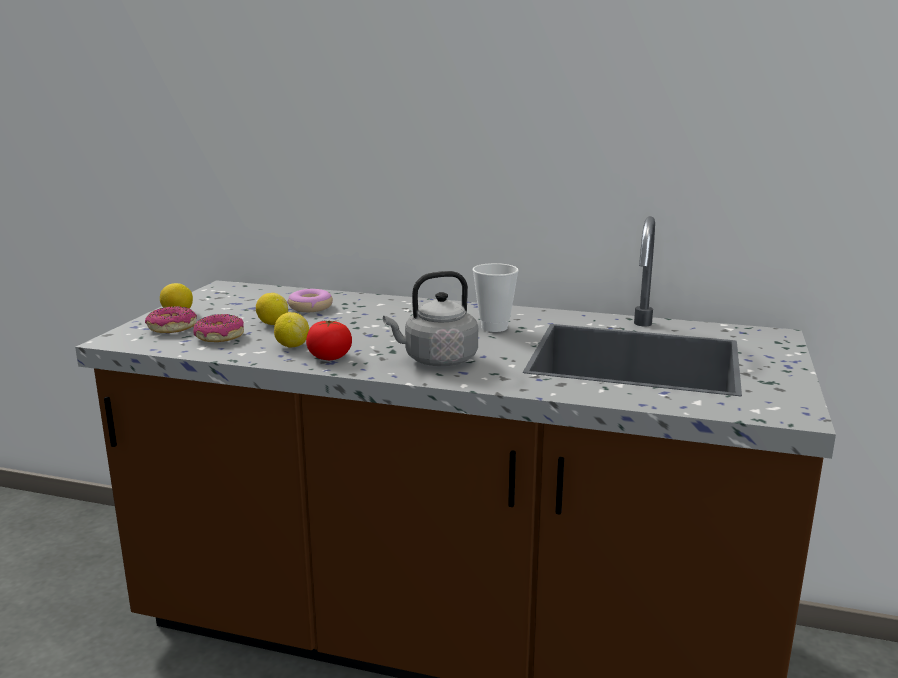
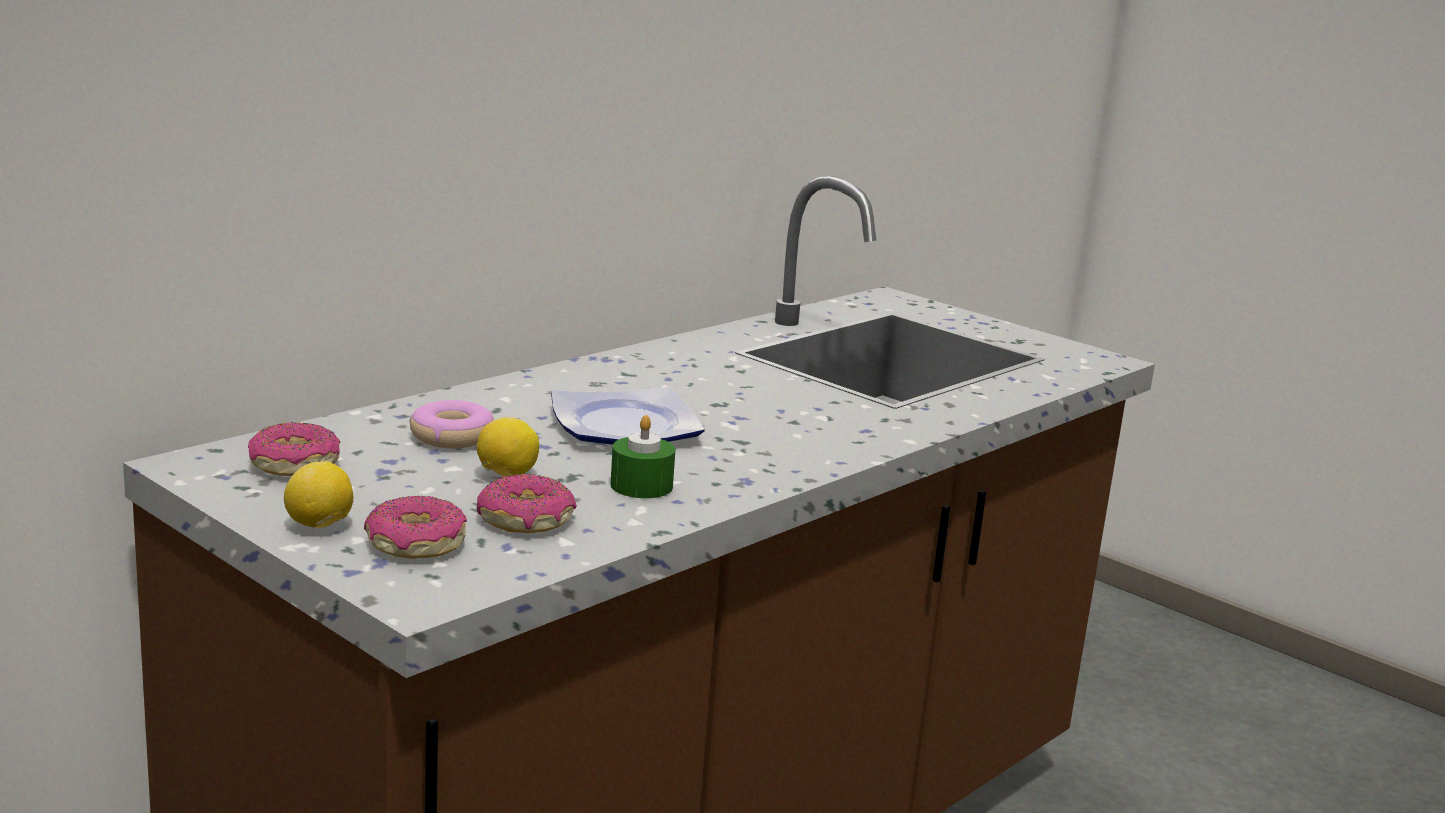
camera: 65 degrees left, 0 degrees up
lemon [274,312,309,348] -> green candle [610,415,675,498]
tomato [306,320,352,360] -> none
grey kettle [383,271,478,366] -> none
cup [473,263,519,332] -> none
none -> donut [248,422,340,476]
none -> plate [551,387,704,445]

